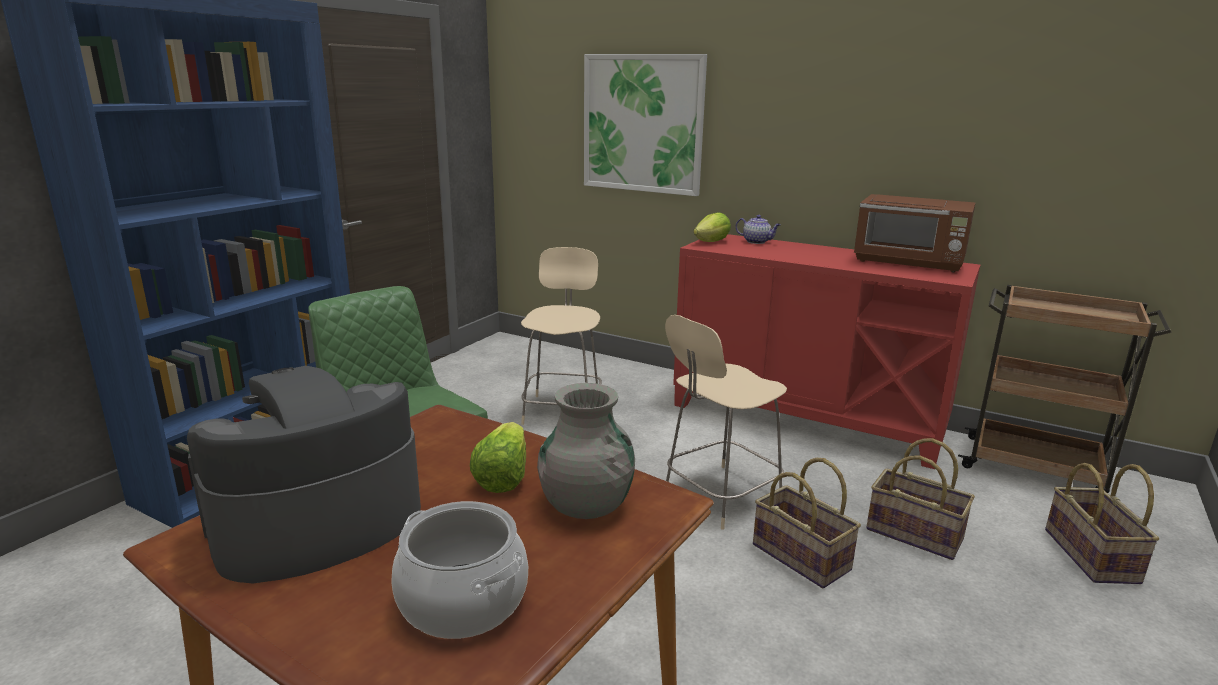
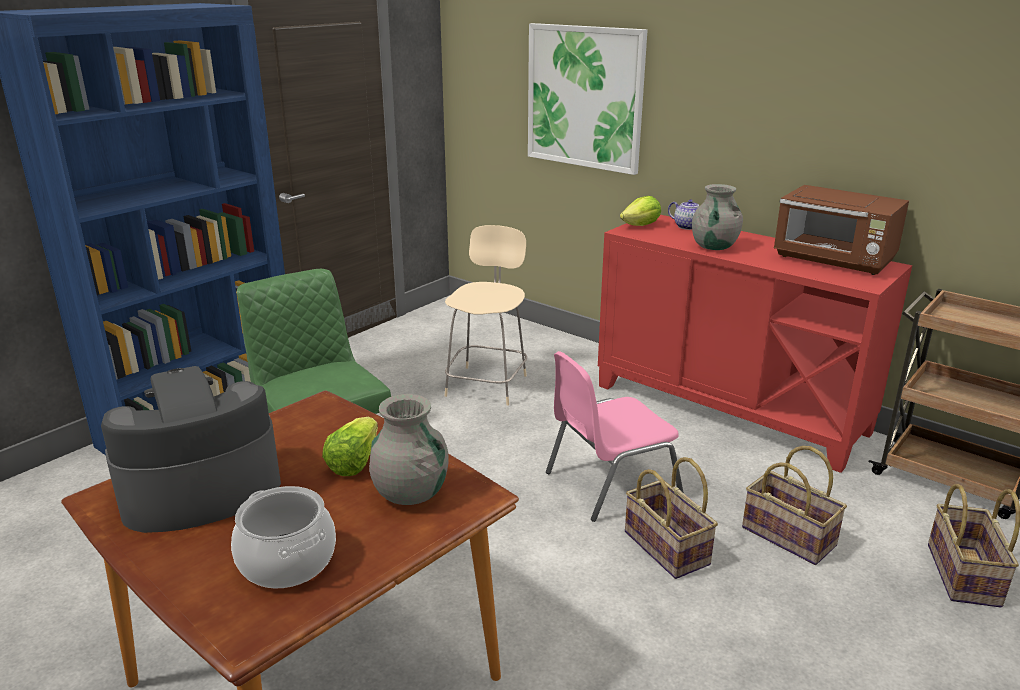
camera: 10 degrees right, 5 degrees up
beige stool [665,315,787,530] -> pink chair [546,351,684,522]
none -> grey vase [692,184,743,250]

